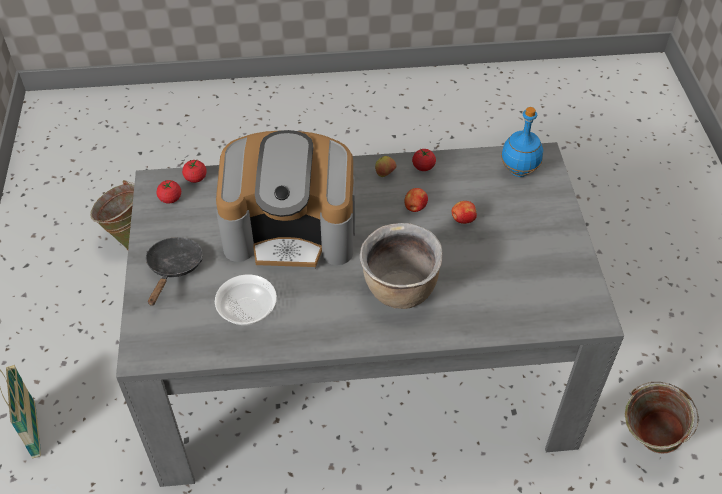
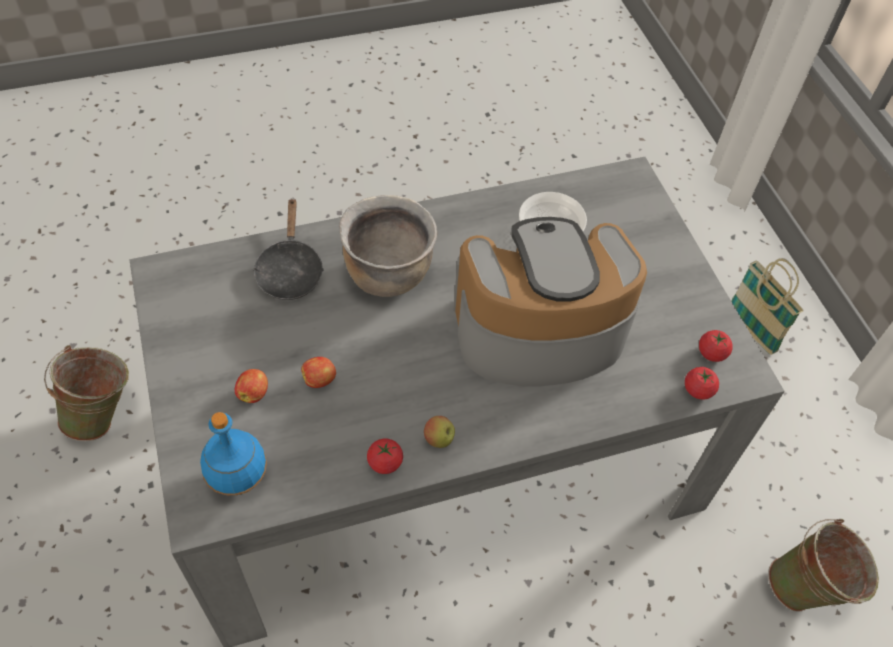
camera: 165 degrees right, 5 degrees up
black frying pan [146,237,202,306] -> black frying pan moved to [253,198,324,300]
apple [405,188,428,212] -> apple moved to [235,369,268,403]

